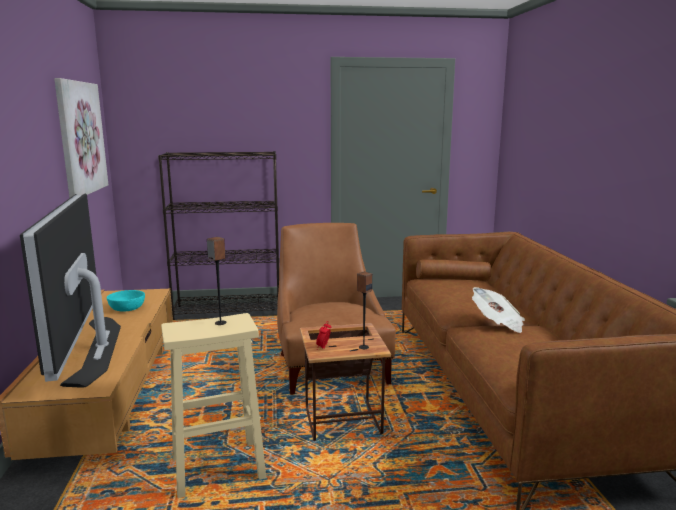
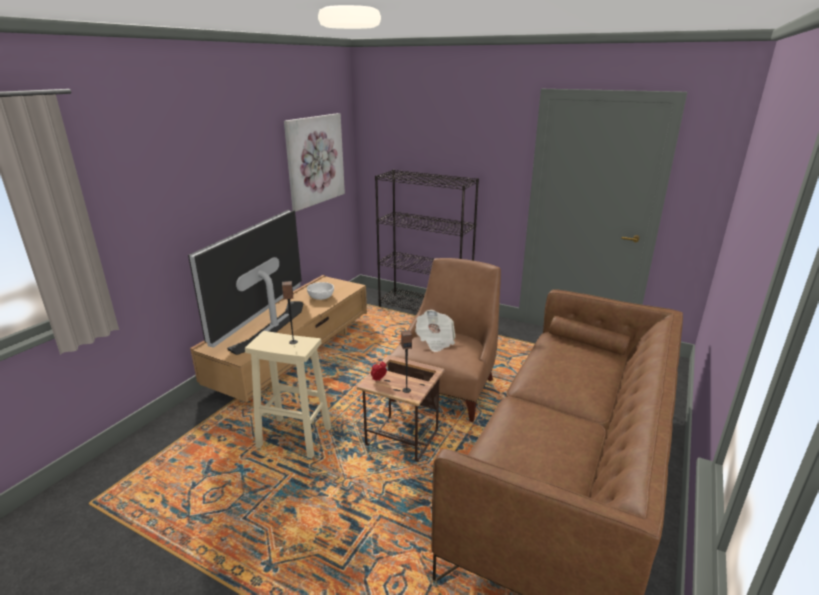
camera: 35 degrees right, 10 degrees up
turquoise bowl [107,290,145,311] -> white bowl [307,282,334,300]
newspaper [472,287,525,333] -> newspaper moved to [415,310,455,352]

